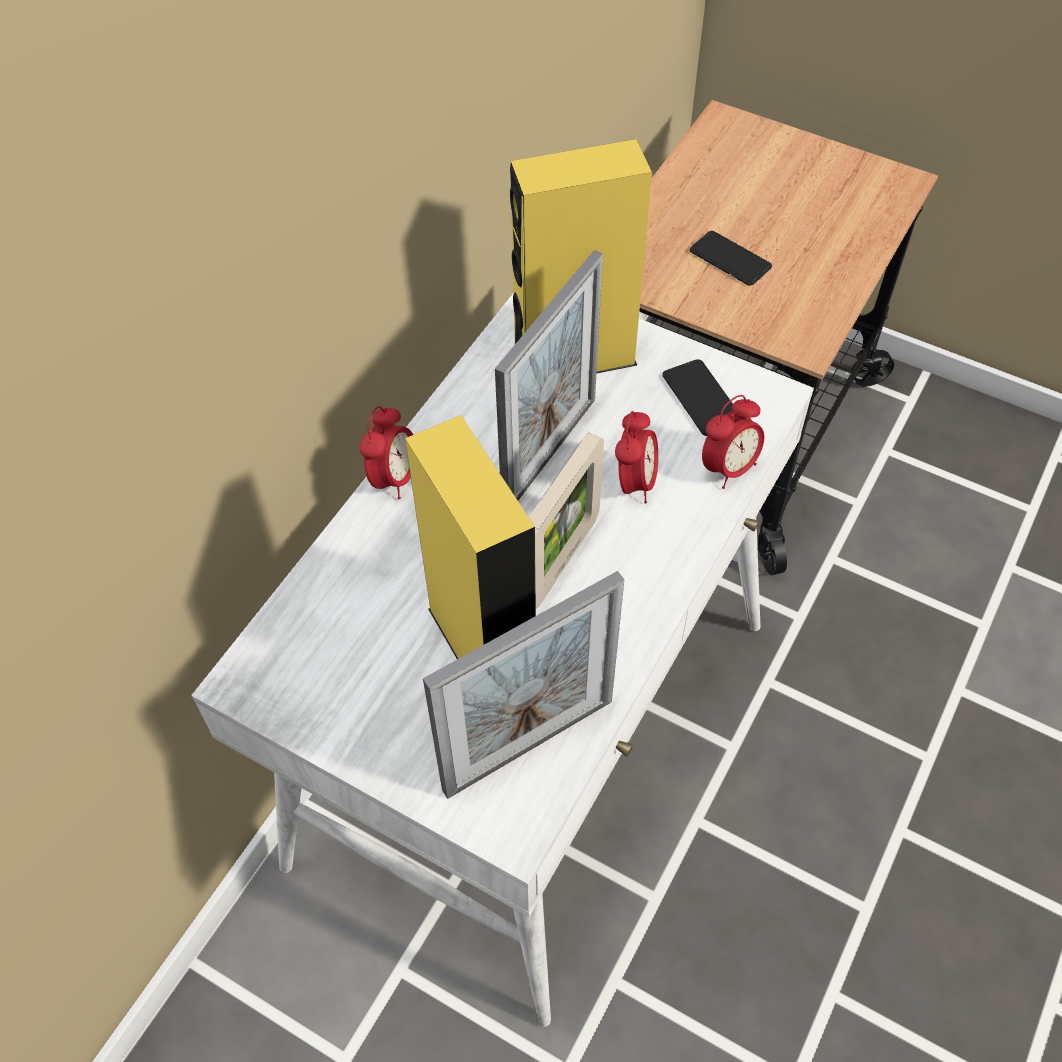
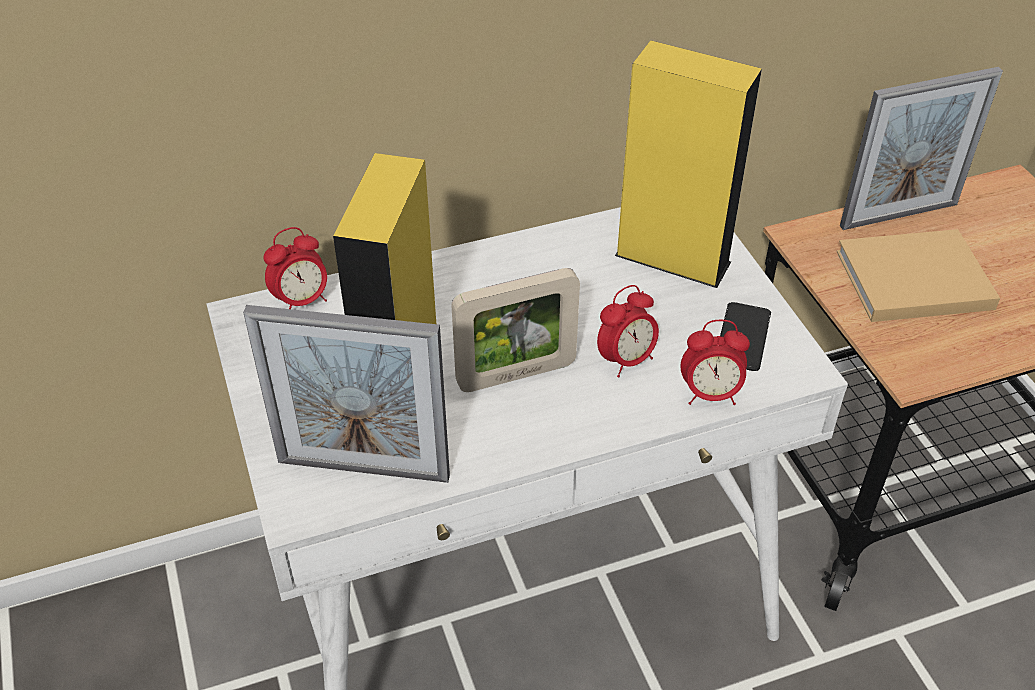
camera: 40 degrees right, 10 degrees down
alarm clock [359,406,413,499] -> alarm clock moved to [263,227,327,309]
picture frame [495,250,603,501] -> picture frame moved to [840,67,1003,230]
phone [690,231,772,286] -> beige book [837,229,1000,322]

